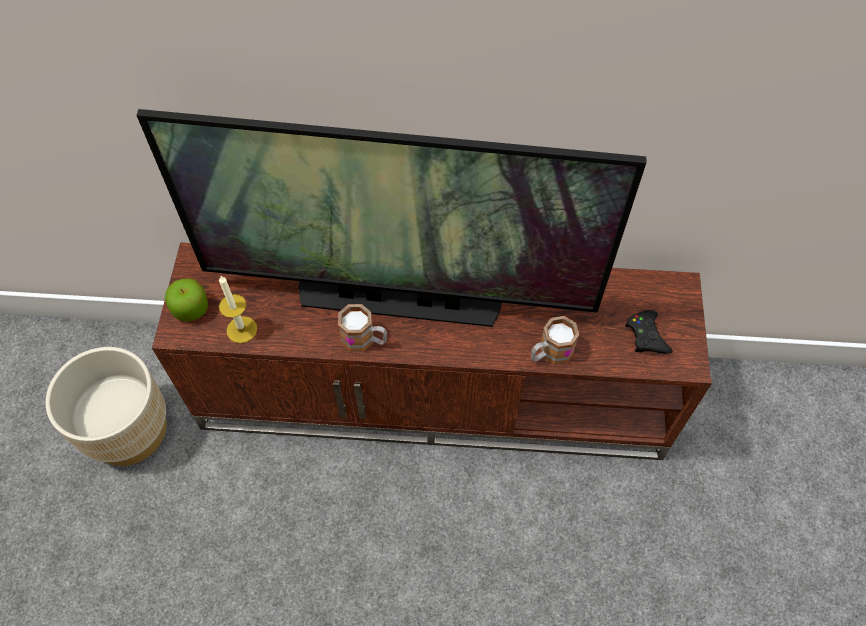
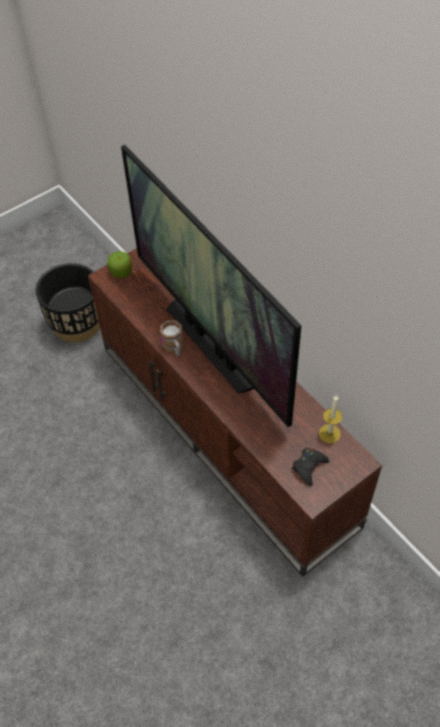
camera: 50 degrees right, 5 degrees down
beige planter [46,347,167,466] -> black planter [36,263,100,343]
candle [219,276,257,343] -> candle moved to [319,395,342,443]
mug [531,316,579,365] -> none

